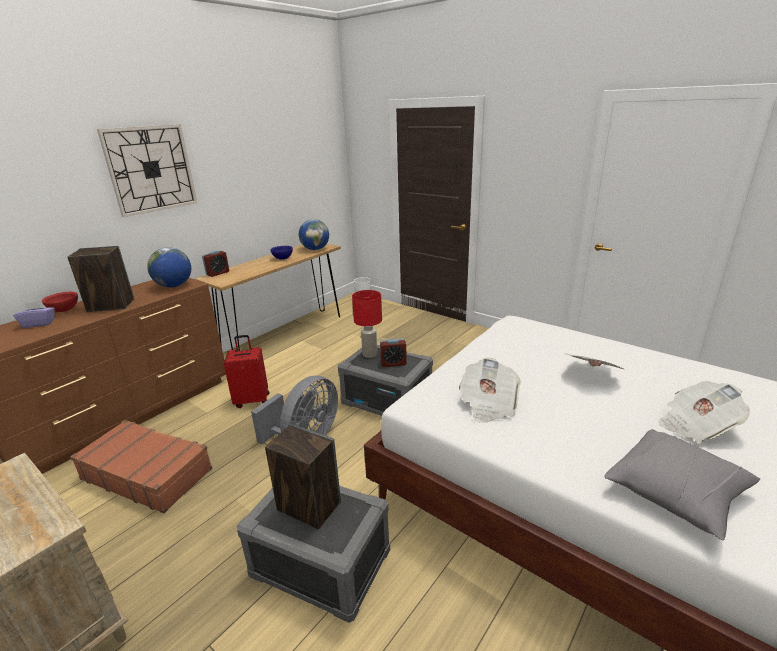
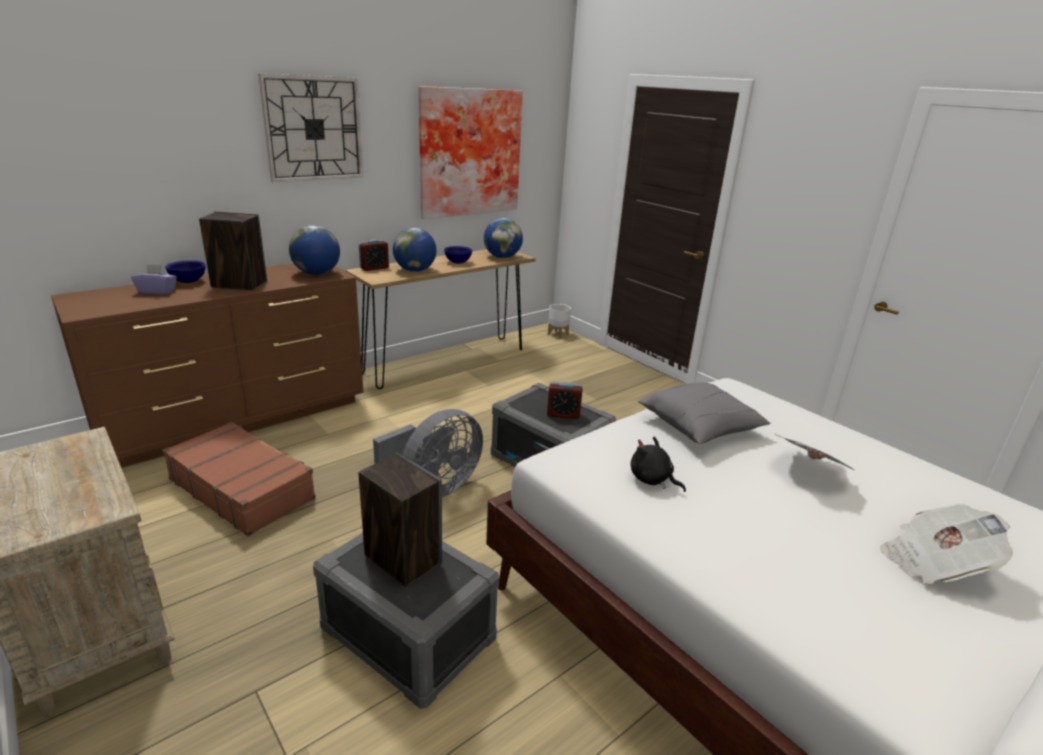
camera: 10 degrees right, 0 degrees up
red bowl [42,292,78,312] -> blue bowl [165,260,206,283]
red suitcase [224,335,269,408] -> none
red table lamp [352,290,382,358] -> none
newspaper [459,358,521,423] -> black plush toy [631,437,686,492]
grey pillow [604,429,760,540] -> grey pillow moved to [638,382,770,443]
none -> globe [393,228,436,272]
none -> picture [419,86,523,219]

